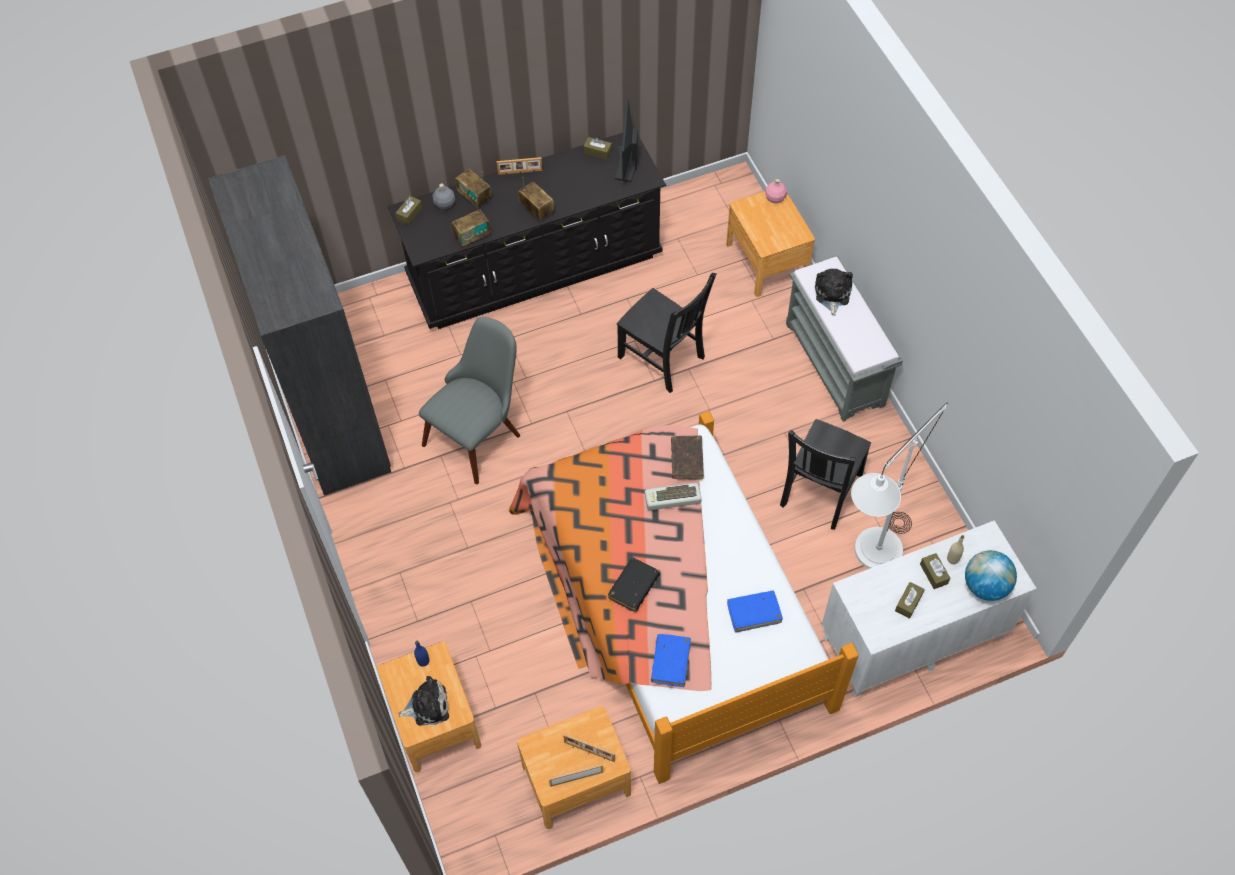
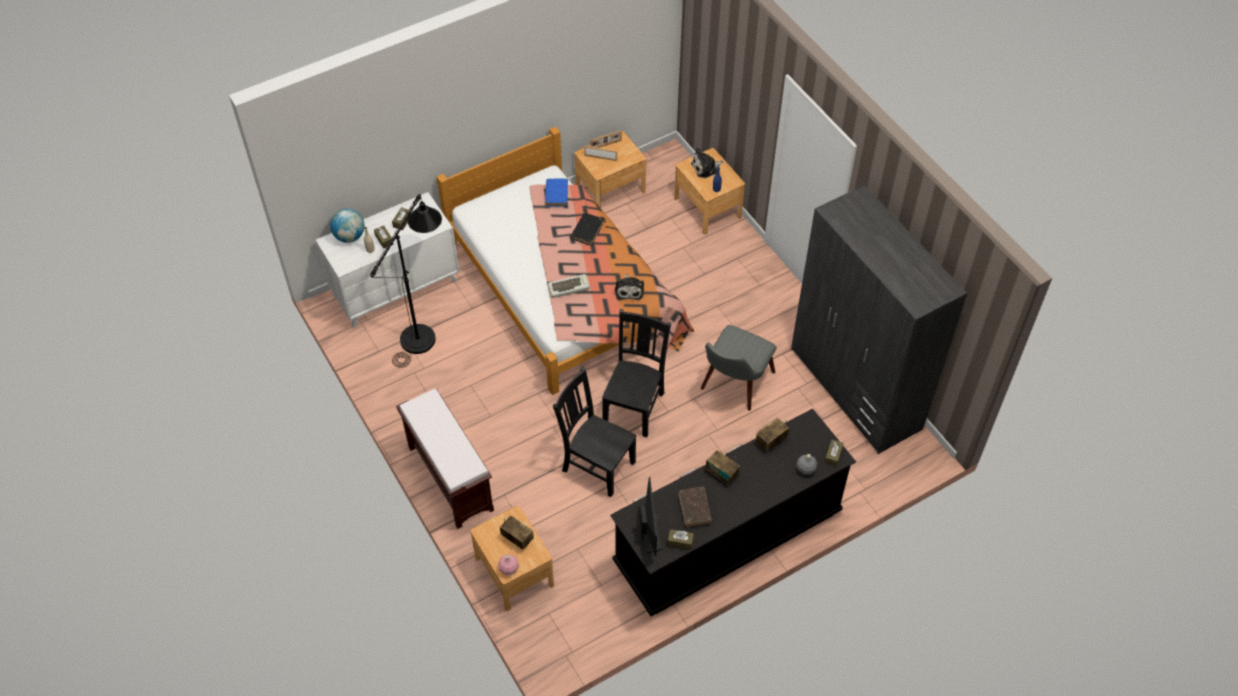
camera: 170 degrees right, 5 degrees down
radio [455,169,491,207] -> radio moved to [500,516,534,550]
picture frame [497,157,543,175] -> none
brown book [671,436,704,480] -> brown book moved to [679,487,712,527]
blue book [727,590,783,633] -> none
black chair [780,419,871,530] -> black chair moved to [602,309,671,437]
grey bench [786,255,903,422] -> brown bench [396,389,494,529]
plush toy [815,268,853,316] -> plush toy moved to [615,274,644,300]
white floor lamp [851,402,948,569] -> black floor lamp [370,194,442,368]

